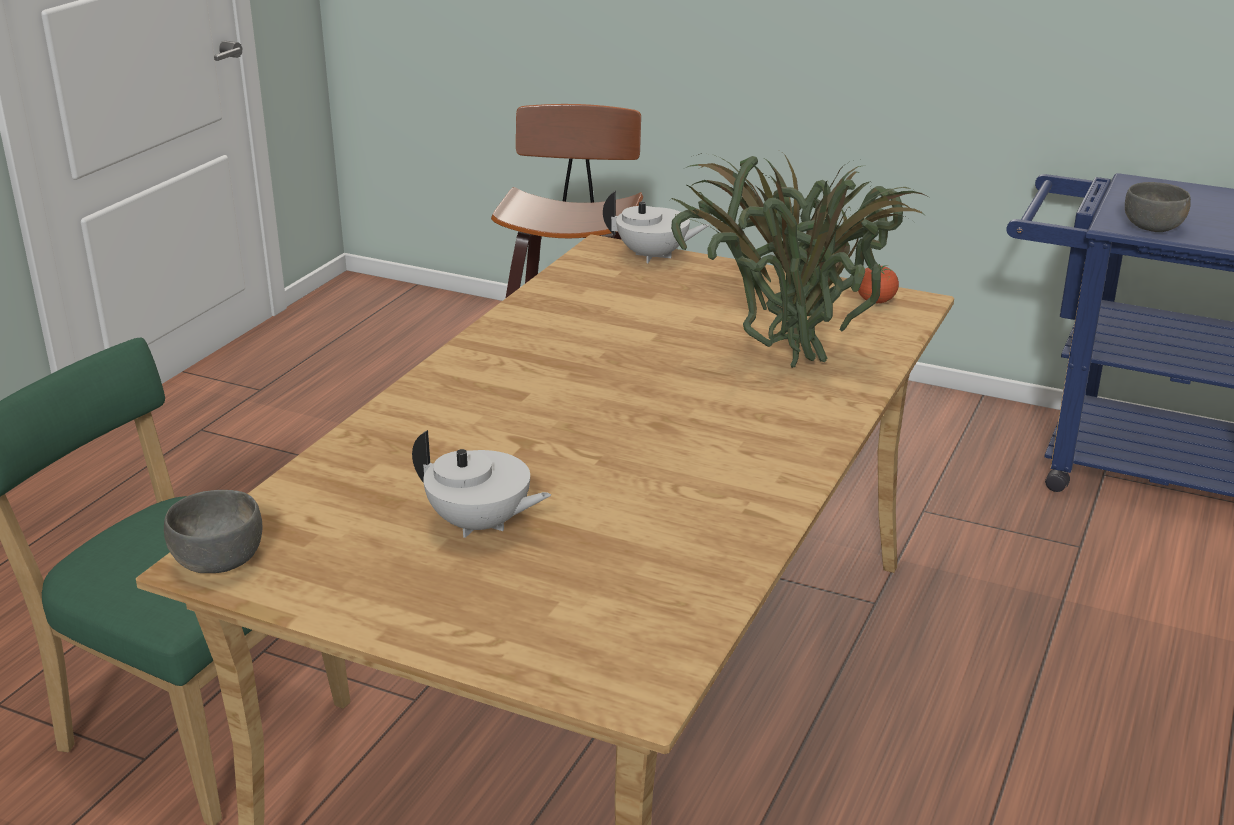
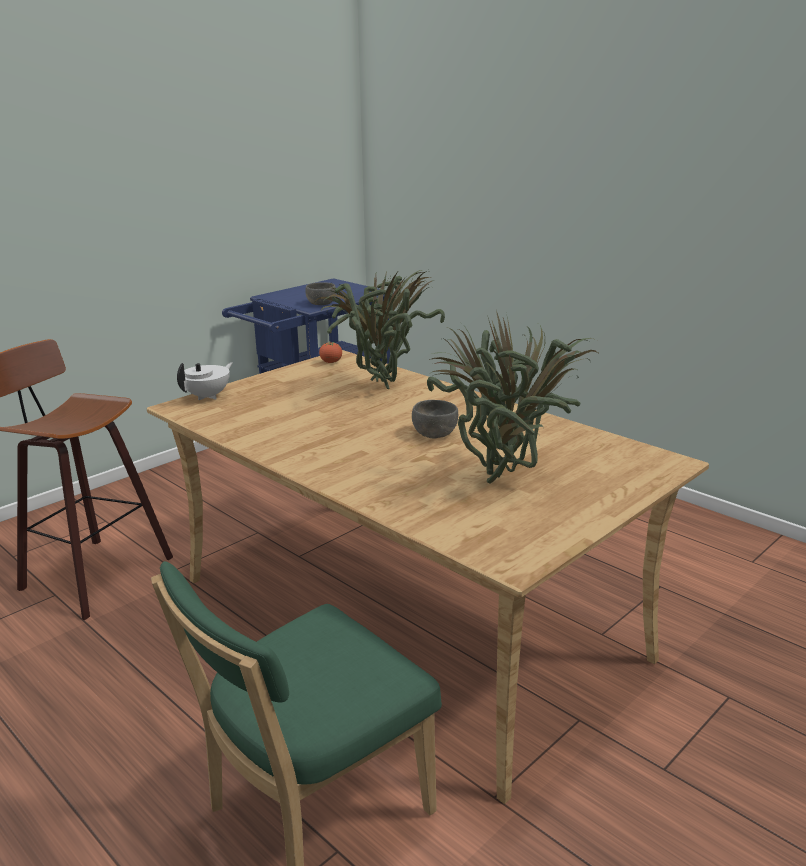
camera: 70 degrees left, 5 degrees down
grey bowl [164,490,263,573] -> grey bowl moved to [412,400,458,438]
white teapot [412,430,551,538] -> potted plant [427,310,600,484]

